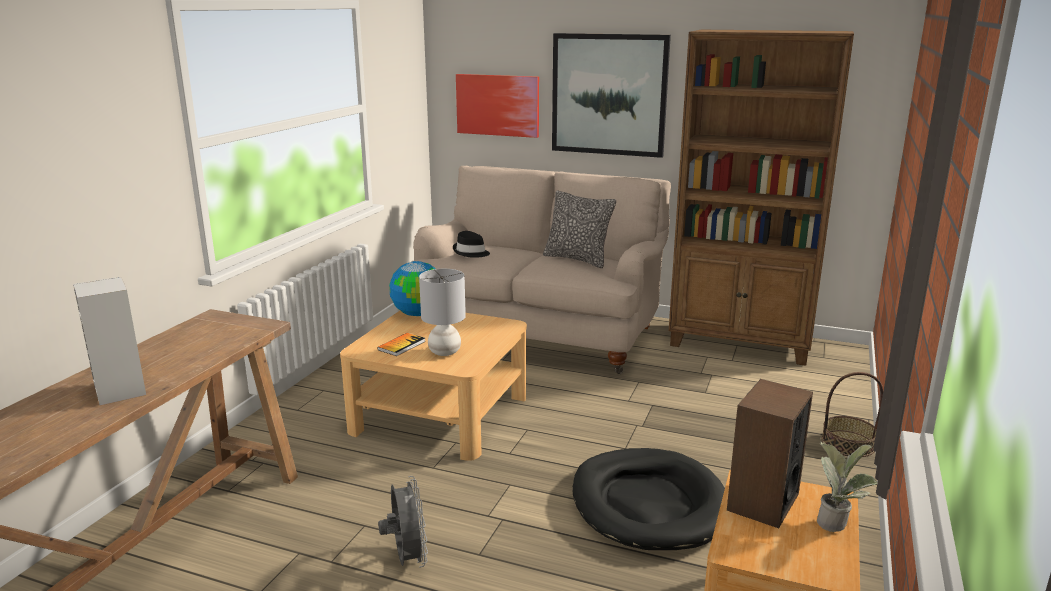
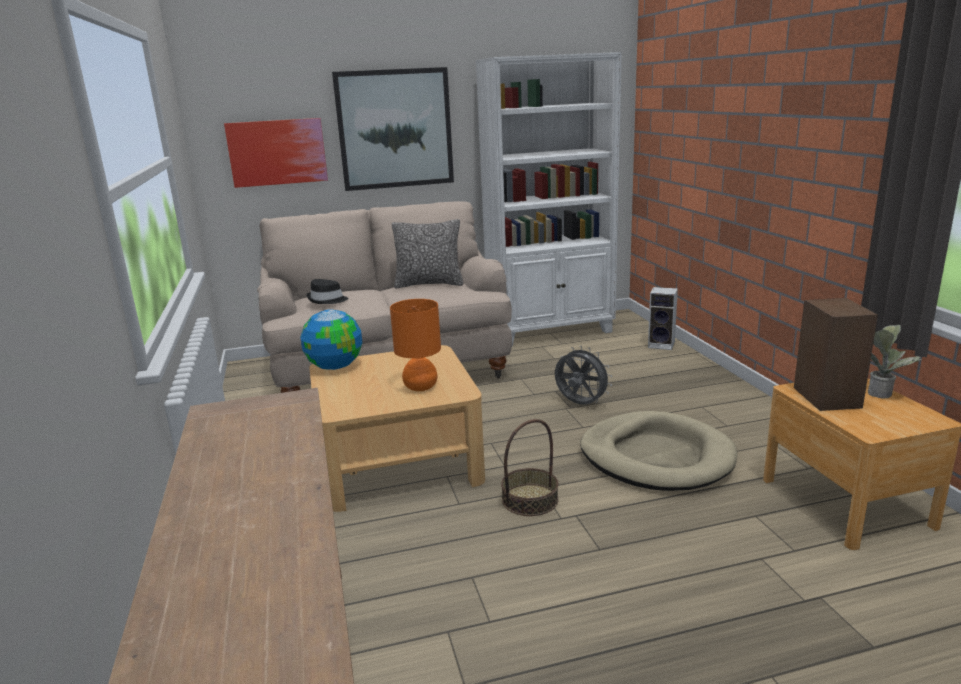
camera: 35 degrees left, 0 degrees up
speaker [73,277,146,405] -> speaker moved to [648,287,678,350]
book [377,333,426,356] -> none
grey fan [378,476,428,568] -> grey fan moved to [555,346,612,404]
grey table lamp [419,269,466,356] -> orange table lamp [390,299,441,391]
black dog bed [572,448,725,550] -> beige dog bed [580,411,737,491]
brown bookcase [669,30,854,366] -> white bookcase [476,52,622,346]
basket [821,372,883,457] -> basket moved to [501,419,559,516]

